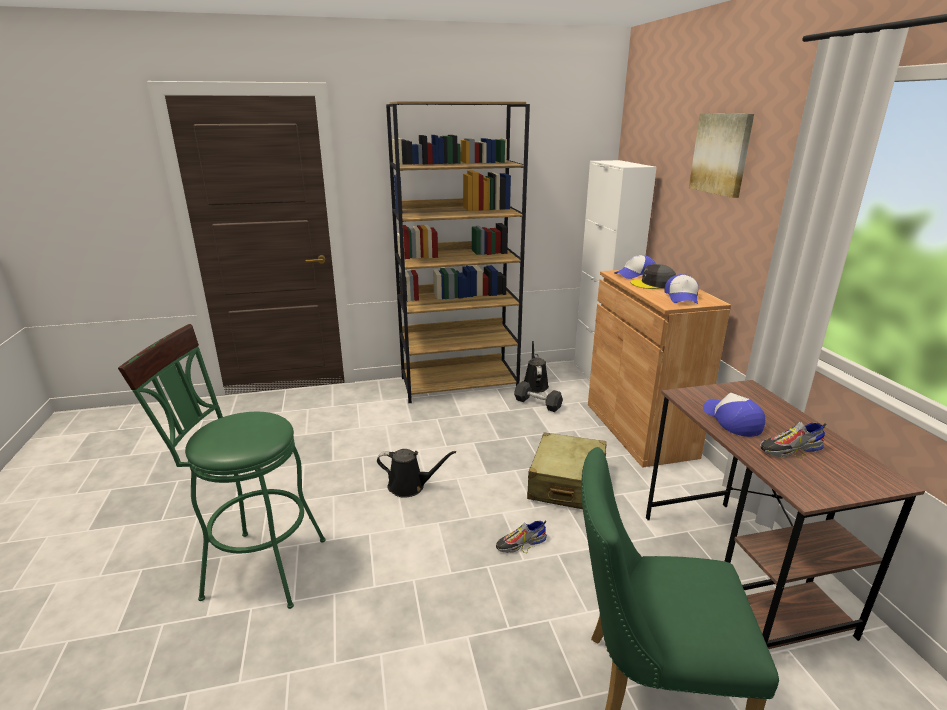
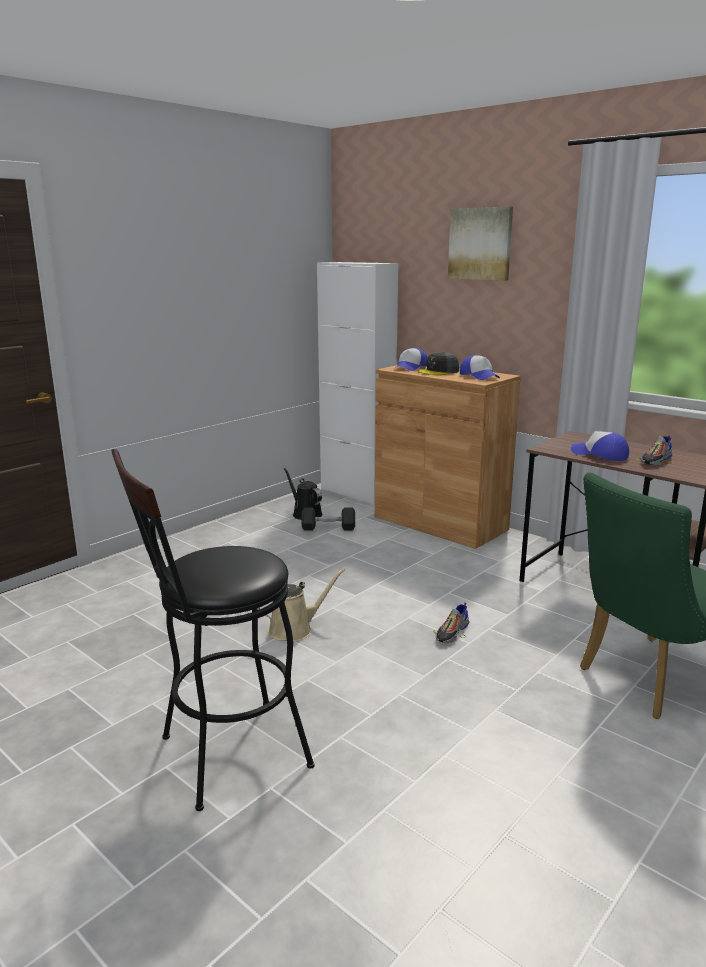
camera: 35 degrees left, 5 degrees down
green stool [118,324,326,609] -> black stool [111,449,314,811]
black watering can [377,449,456,498] -> beige watering can [258,569,345,641]
brown bookcase [386,101,530,403] -> none
beige suitcase [527,432,607,509] -> none

